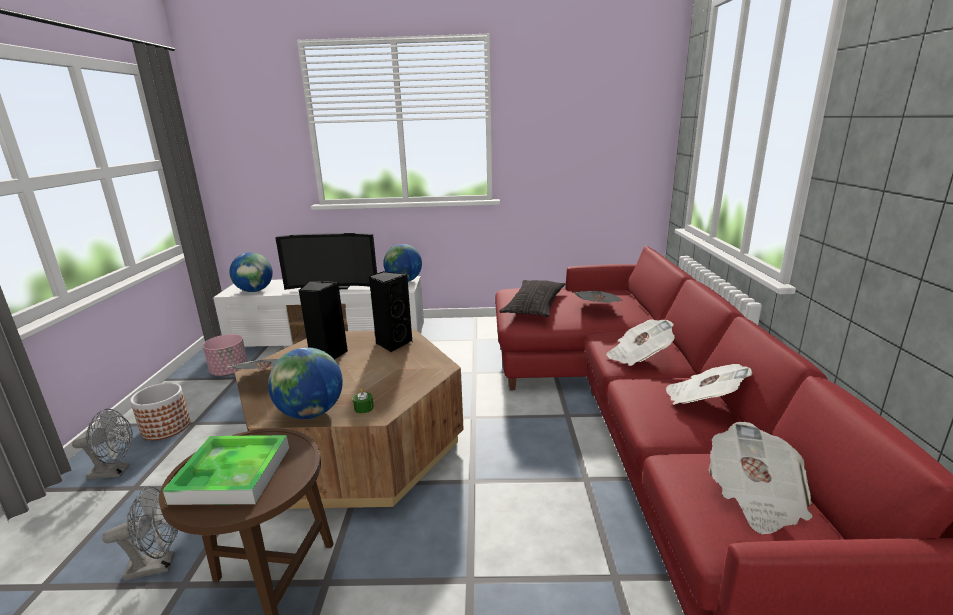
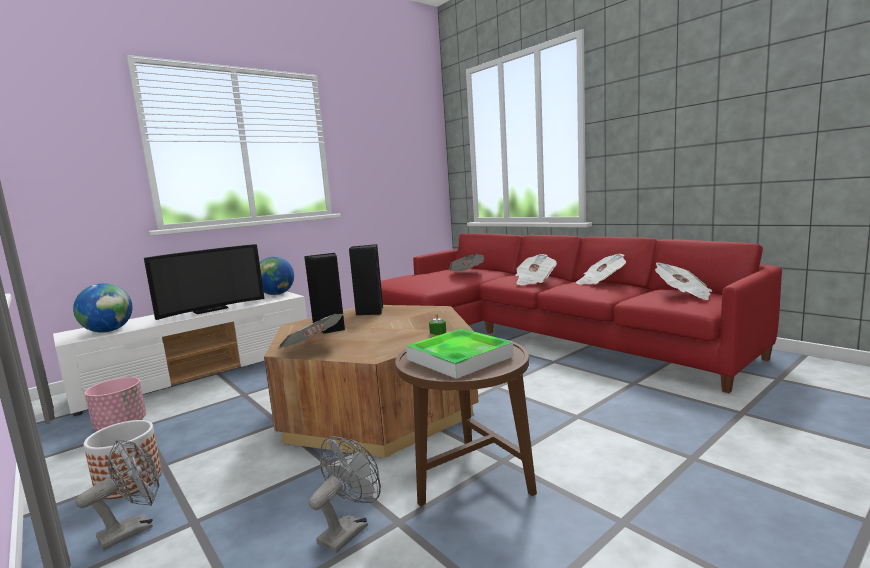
camera: 40 degrees left, 10 degrees down
globe [268,347,343,419] -> none
pillow [500,280,565,317] -> none

